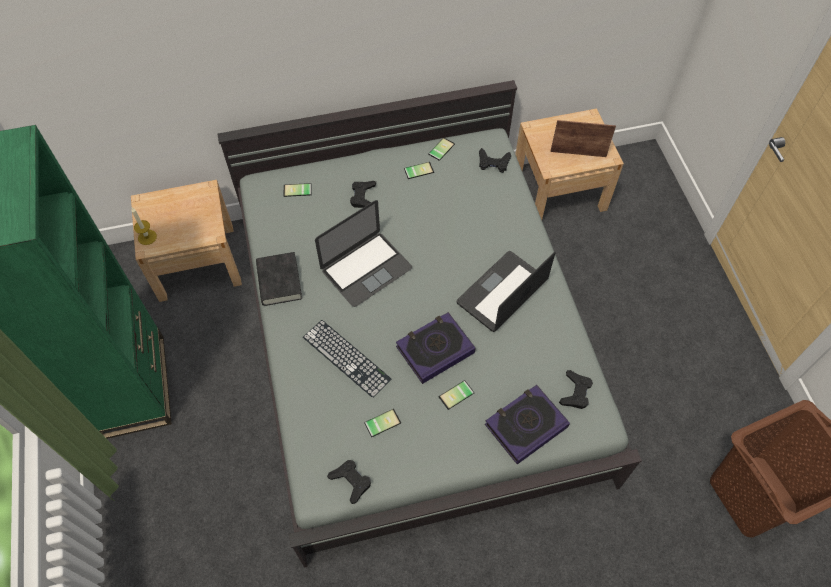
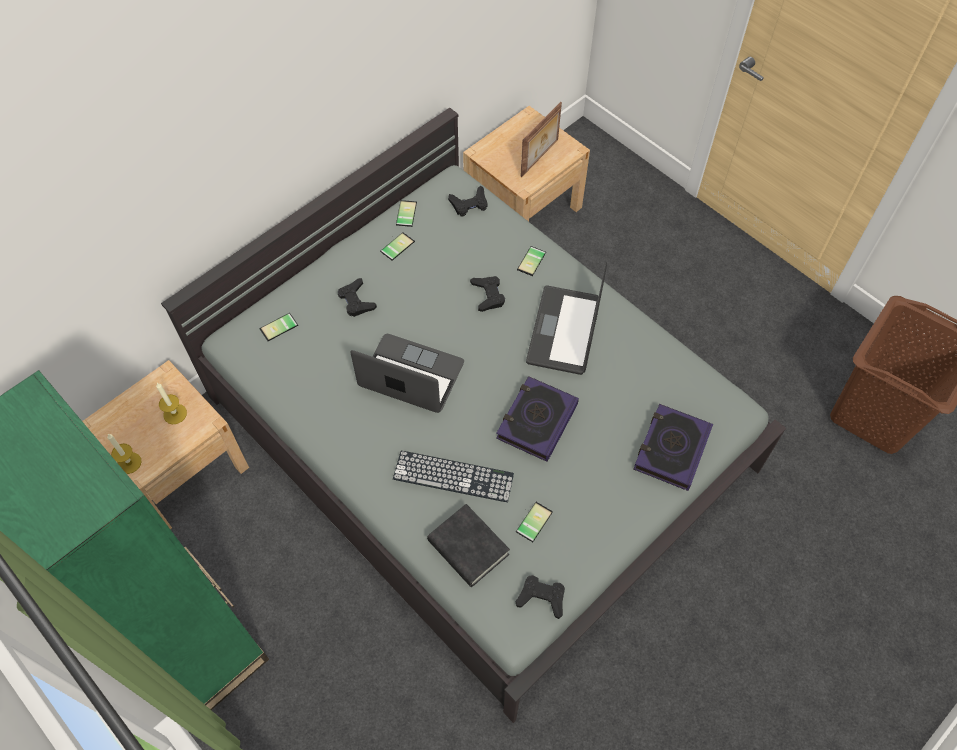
camera: 30 degrees left, 0 degrees up
black book [256,252,302,306] -> black book moved to [427,504,510,587]
laptop [315,200,412,307] -> laptop turned 90 degrees counterclockwise [351,334,464,413]
phone [438,380,474,410] -> phone moved to [517,246,546,276]
picture frame [550,120,616,157] -> picture frame turned 150 degrees clockwise [520,102,562,177]
black game controller [559,370,593,409] -> black game controller moved to [470,276,505,312]
none -> candle [156,383,187,424]

